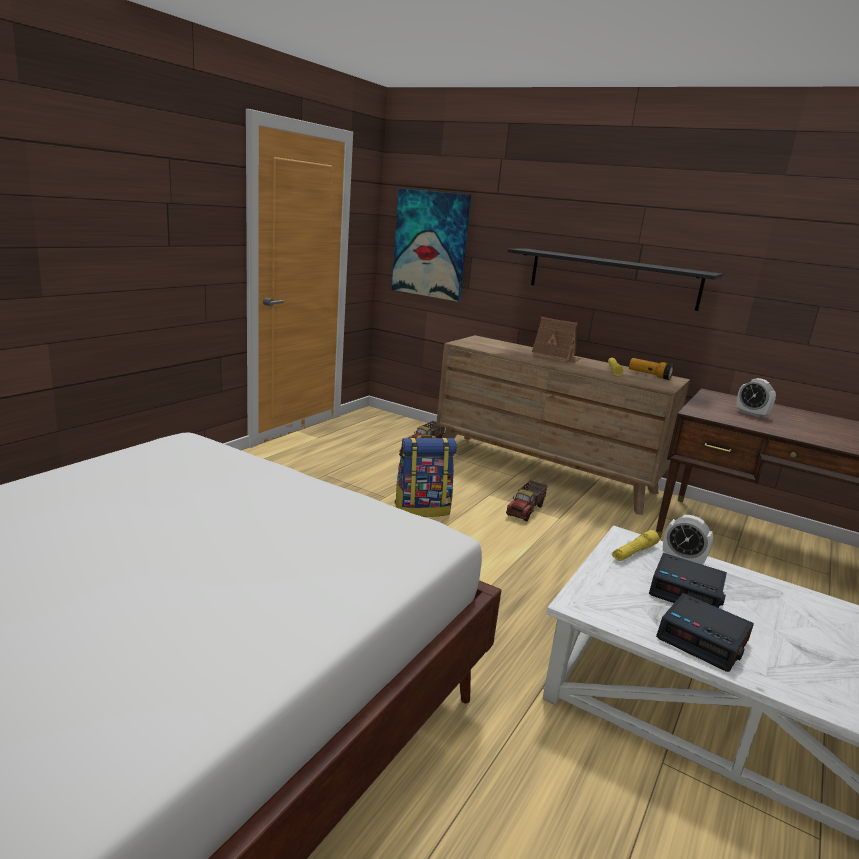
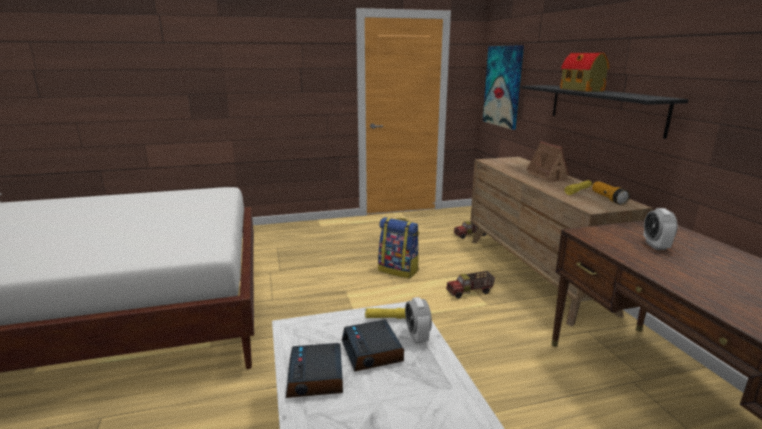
camera: 45 degrees right, 0 degrees up
none -> toy house [560,53,609,92]

